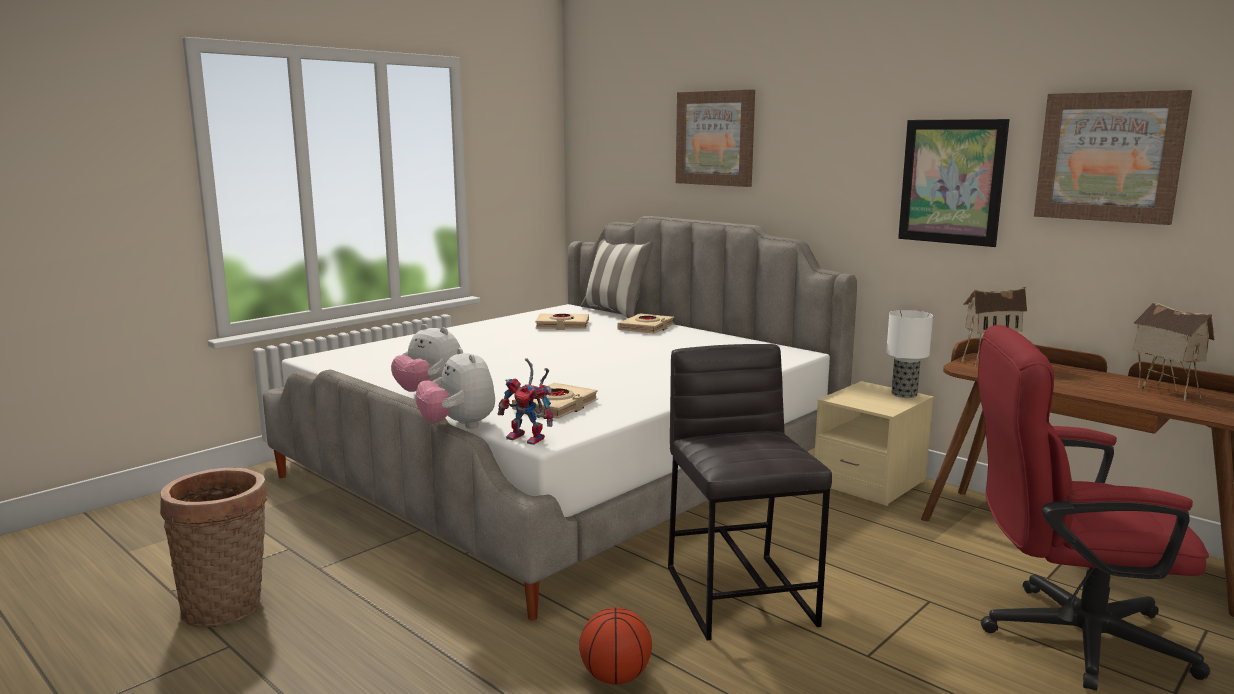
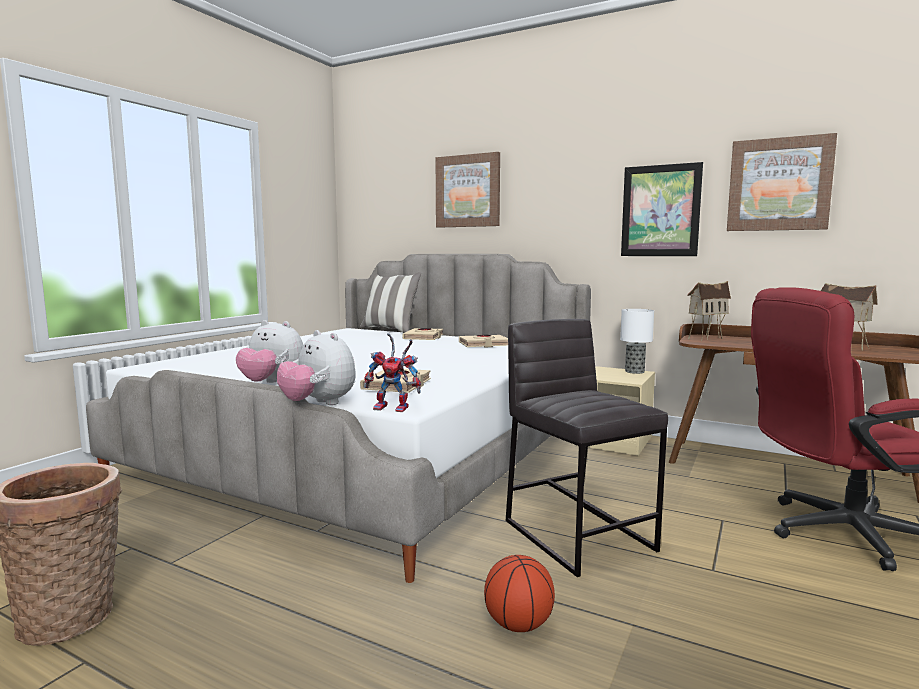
camera: 15 degrees left, 5 degrees down
beige book [535,314,589,330] -> beige book moved to [459,335,508,347]

